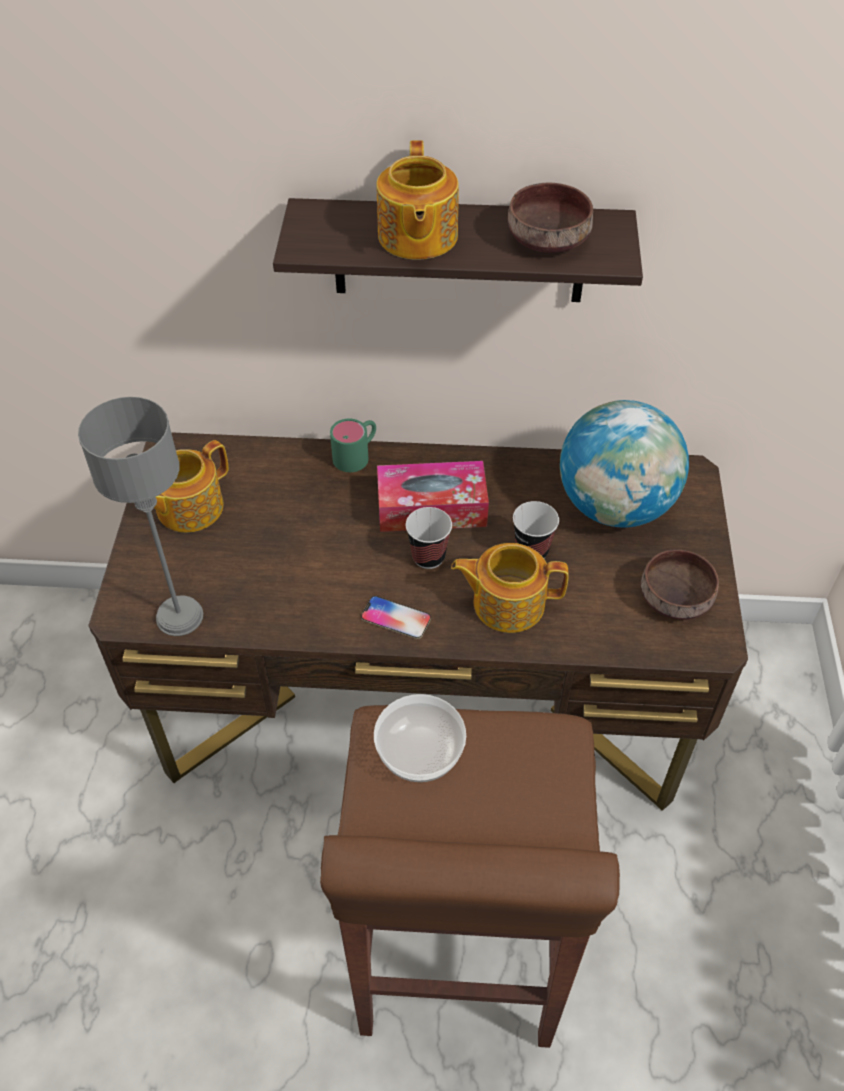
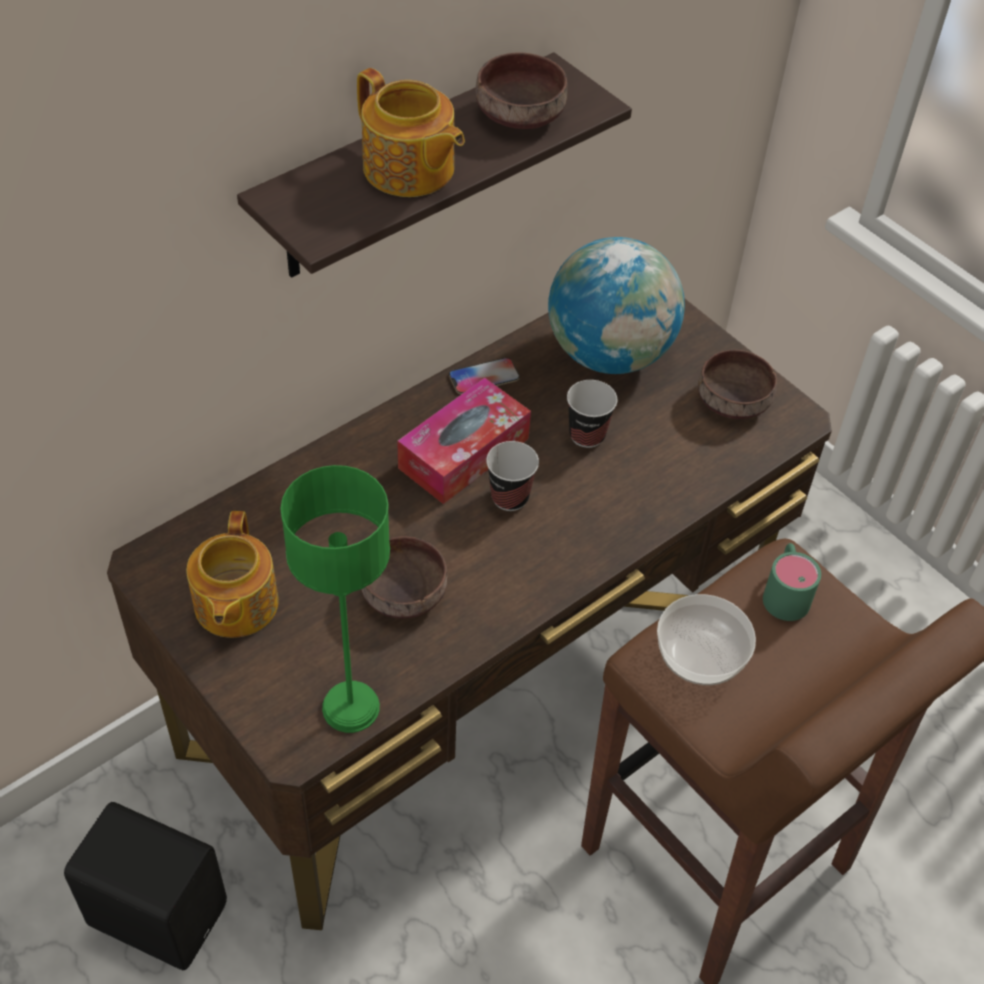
camera: 45 degrees left, 0 degrees up
grey table lamp [78,397,203,636] -> green table lamp [280,465,390,733]
green mug [330,418,376,472] -> green mug moved to [763,543,821,621]
phone [361,596,431,639] -> phone moved to [449,358,520,394]
teapot [451,543,569,633] -> none
none -> black speaker [64,802,227,970]
none -> brown bowl [361,536,447,619]

